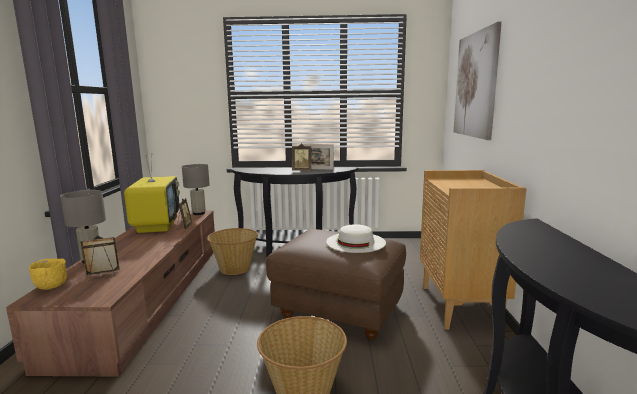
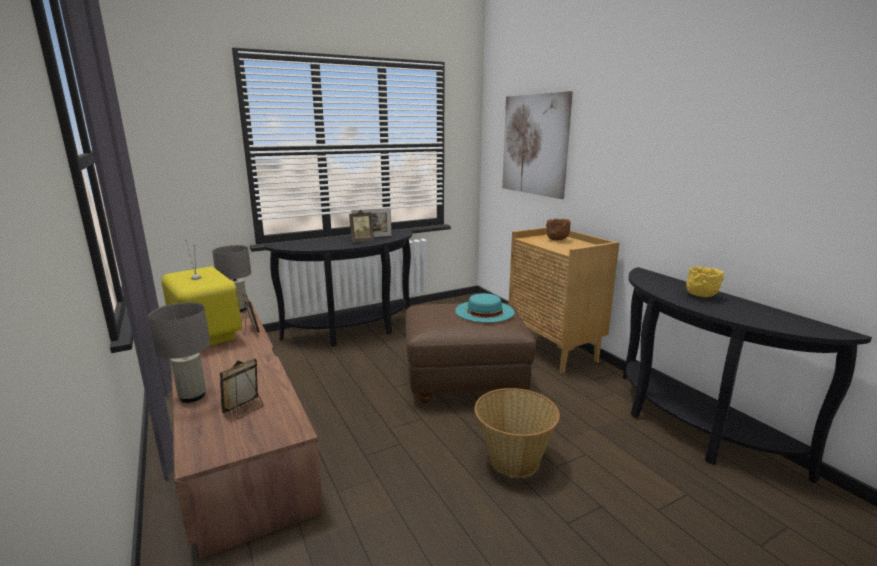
camera: 30 degrees left, 5 degrees up
yellow bowl [29,258,67,290] -> yellow bowl moved to [686,266,724,297]
basket [207,228,258,275] -> none
white hat [326,224,386,253] -> turquoise hat [455,293,515,323]
none -> brown bowl [546,219,571,240]

